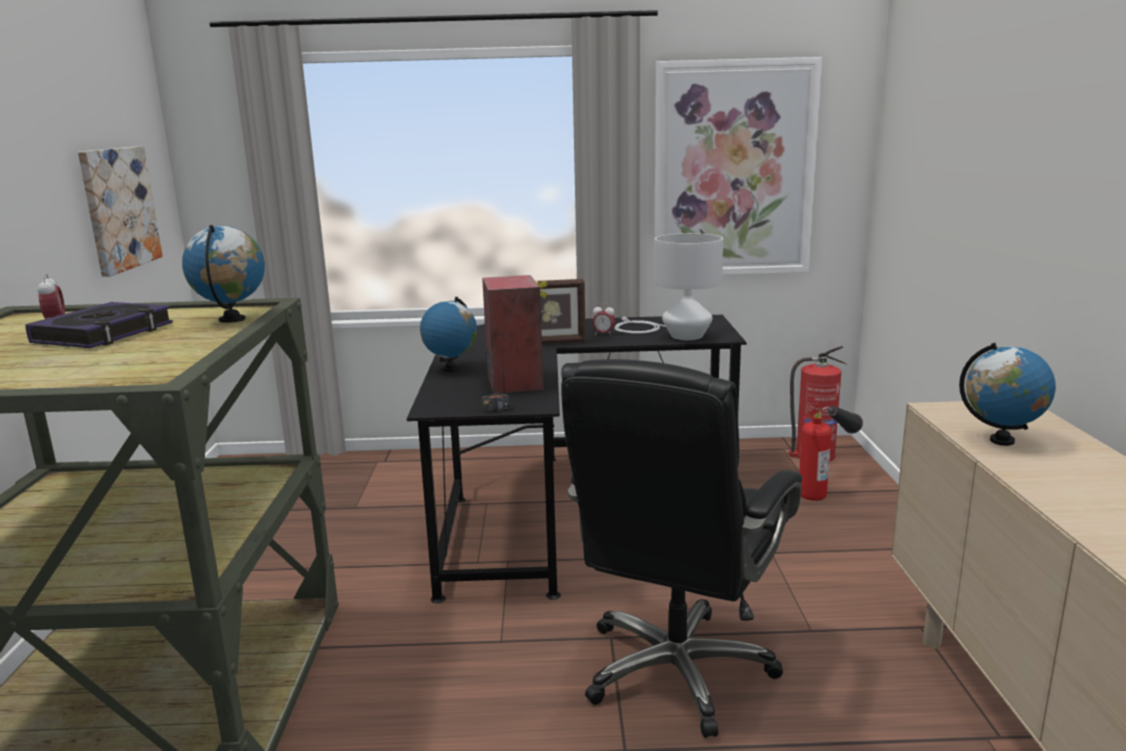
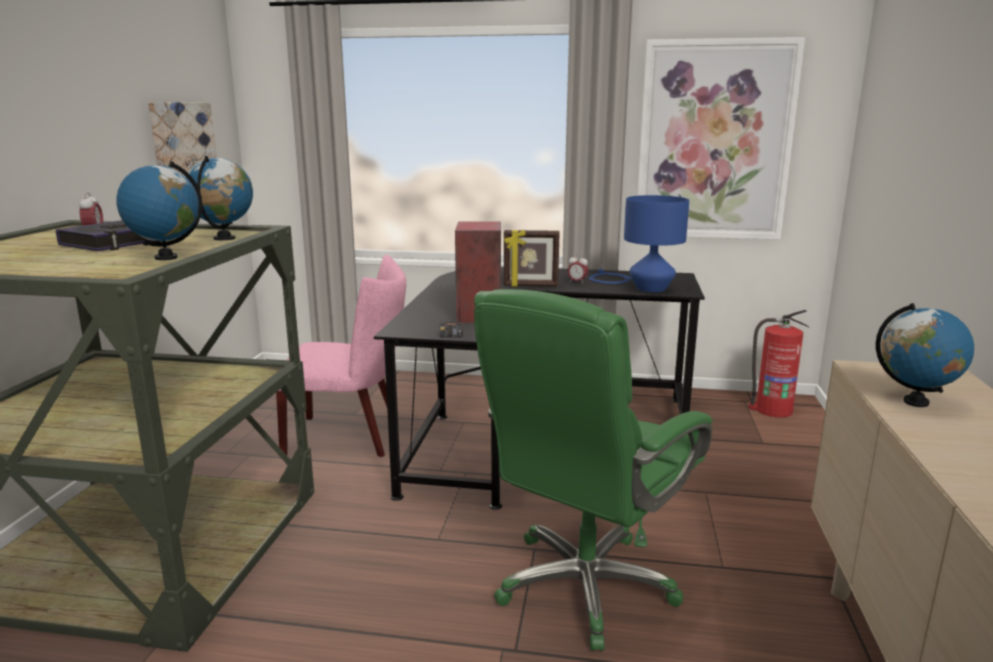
camera: 10 degrees right, 0 degrees up
globe [420,297,477,372] -> globe moved to [116,161,202,260]
black office chair [561,359,802,738] -> green office chair [474,289,712,651]
white table lamp [615,233,723,340] -> blue table lamp [589,195,689,292]
fire extinguisher [799,401,863,501] -> none
none -> pink chair [276,255,406,457]

